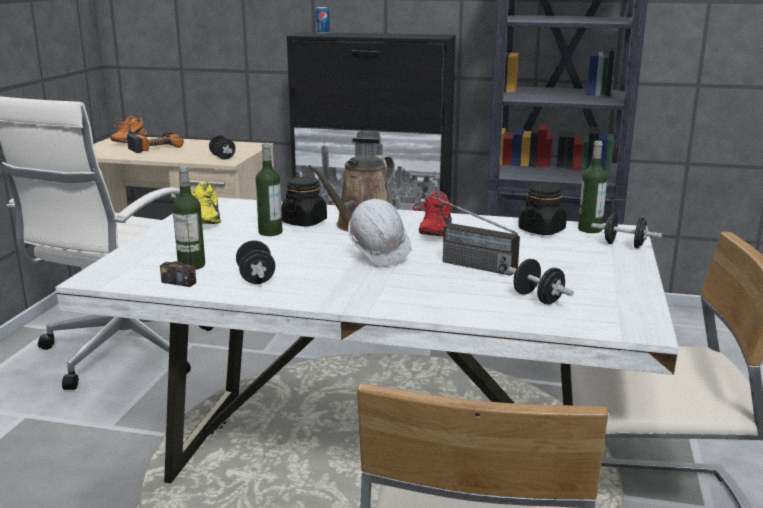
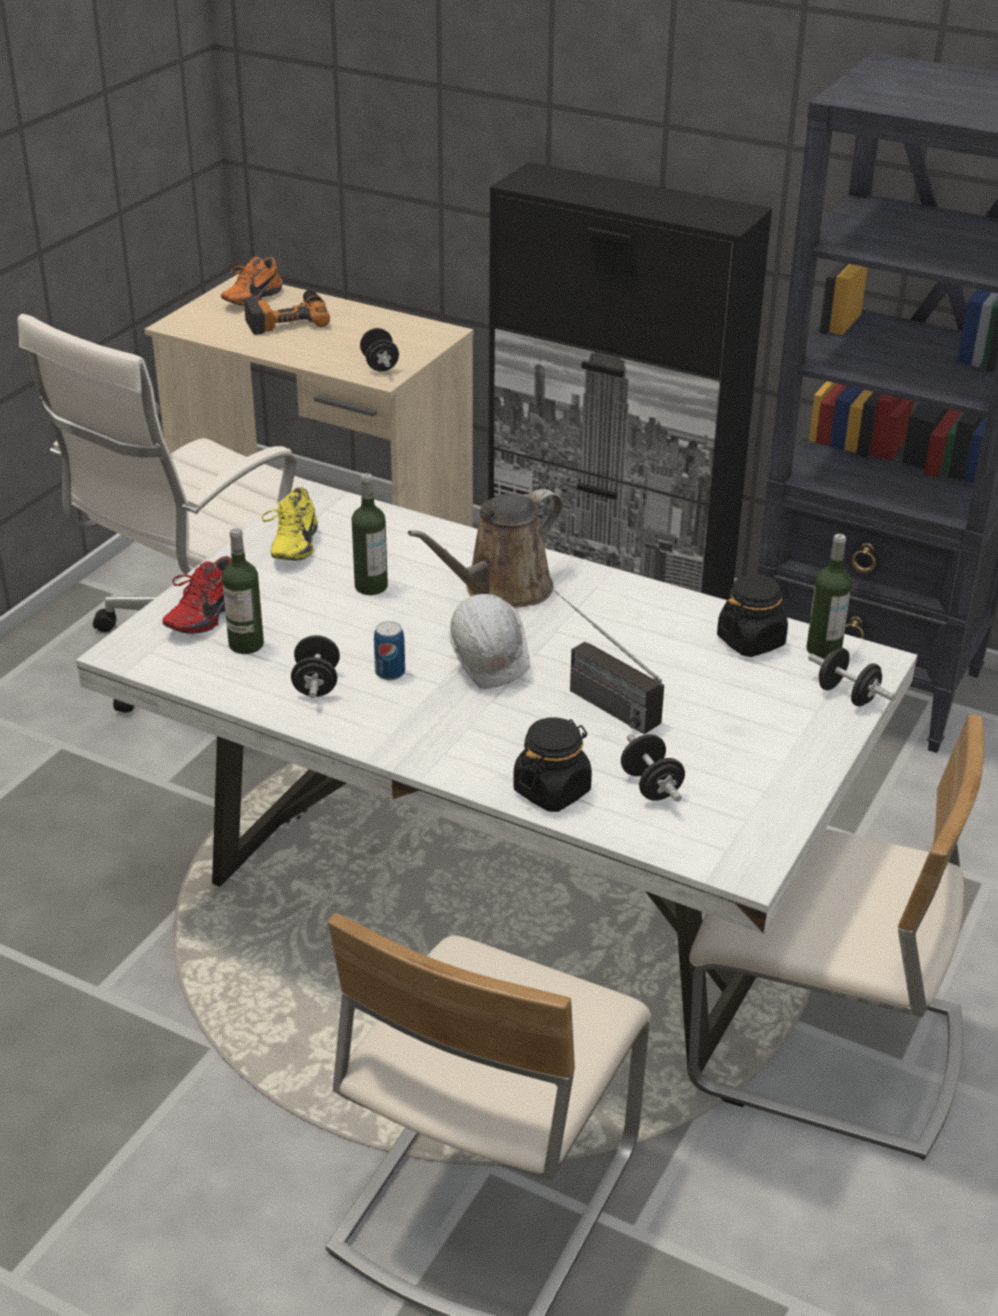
camera: 15 degrees right, 15 degrees up
radio [160,198,196,287] -> none
black jar [281,177,327,226] -> black jar moved to [513,718,592,812]
can [315,7,330,35] -> can moved to [374,621,405,680]
red shoe [413,191,452,236] -> red shoe moved to [163,556,232,634]

